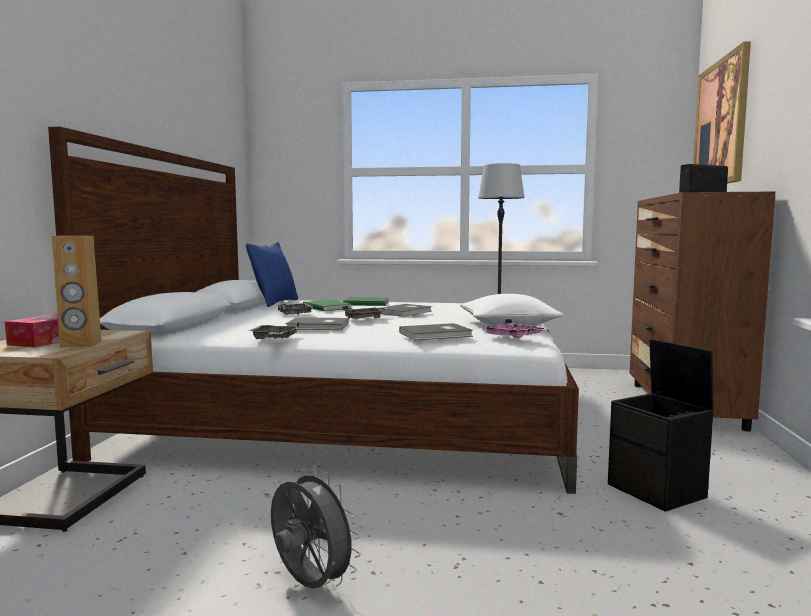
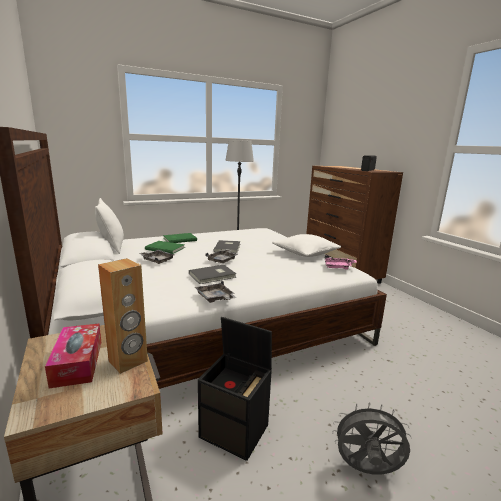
camera: 35 degrees left, 10 degrees up
blue pillow [246,242,298,307] -> white pillow [95,198,124,254]
grey book [399,323,473,340] -> none
black storage box [608,339,714,512] -> black storage box moved to [198,317,272,461]
picture [693,41,751,184] -> none

